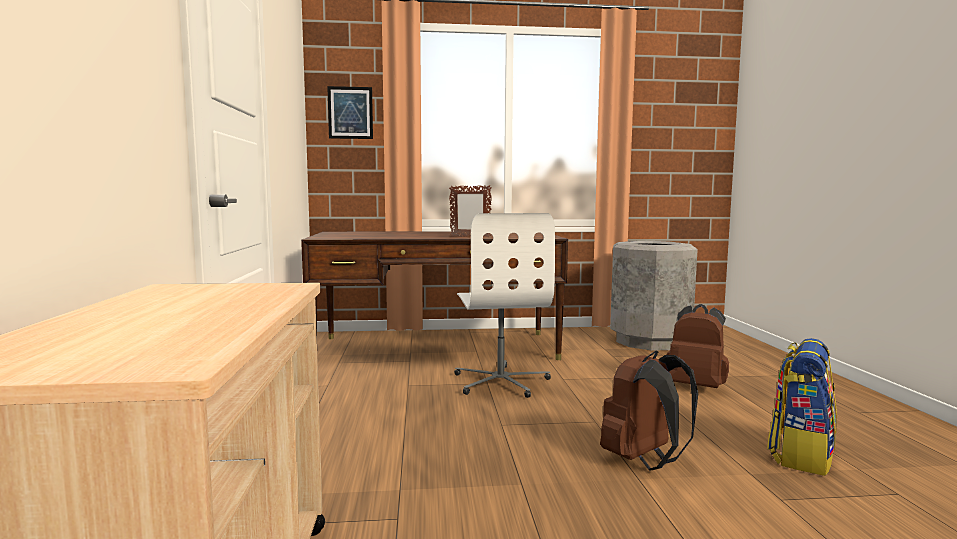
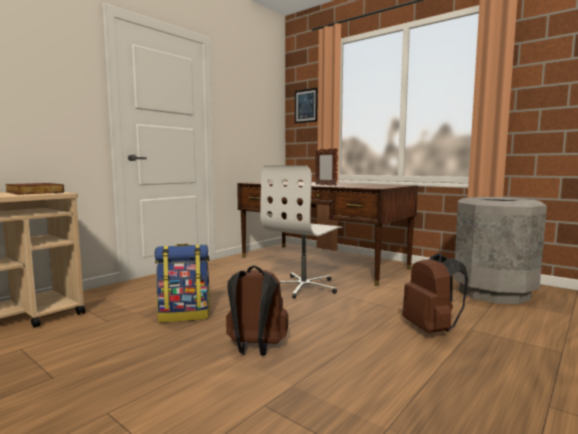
camera: 45 degrees right, 0 degrees up
backpack [767,338,837,476] -> backpack moved to [155,244,210,322]
none -> book [5,183,64,195]

